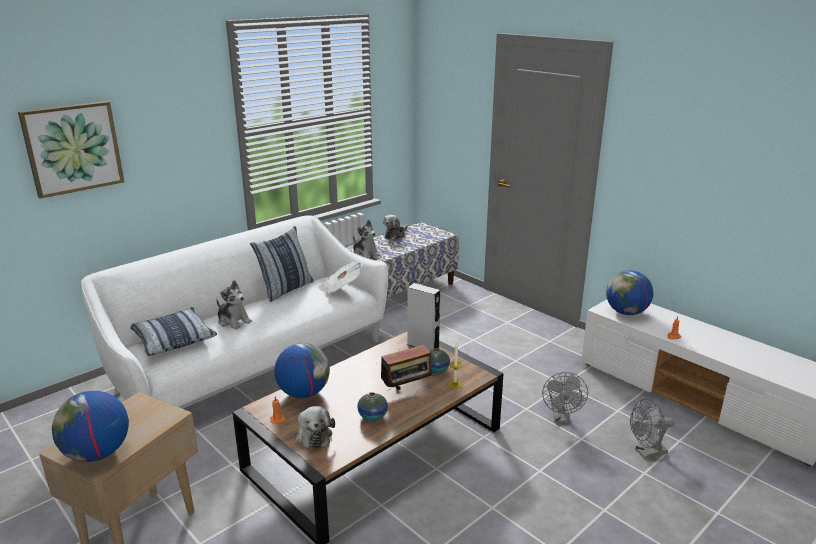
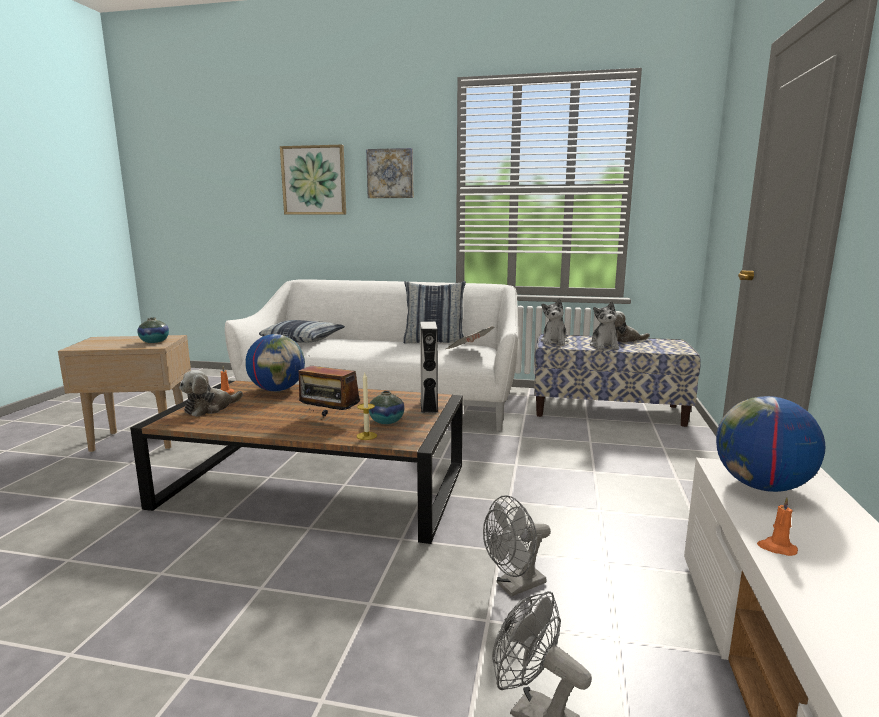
camera: 55 degrees right, 10 degrees down
globe [52,391,129,462] -> none
plush toy [216,280,252,330] -> plush toy moved to [590,301,619,349]
vase [357,392,388,421] -> vase moved to [137,317,169,343]
none -> picture [366,148,413,198]

